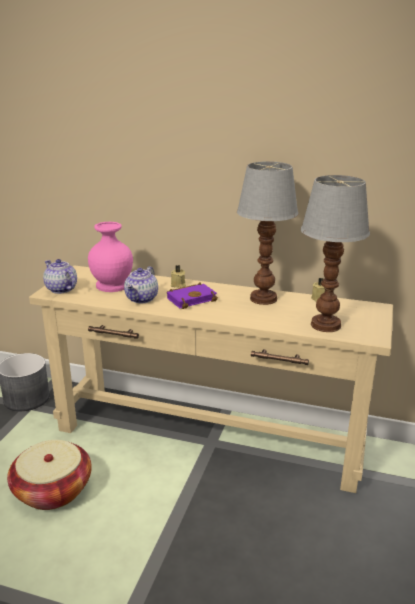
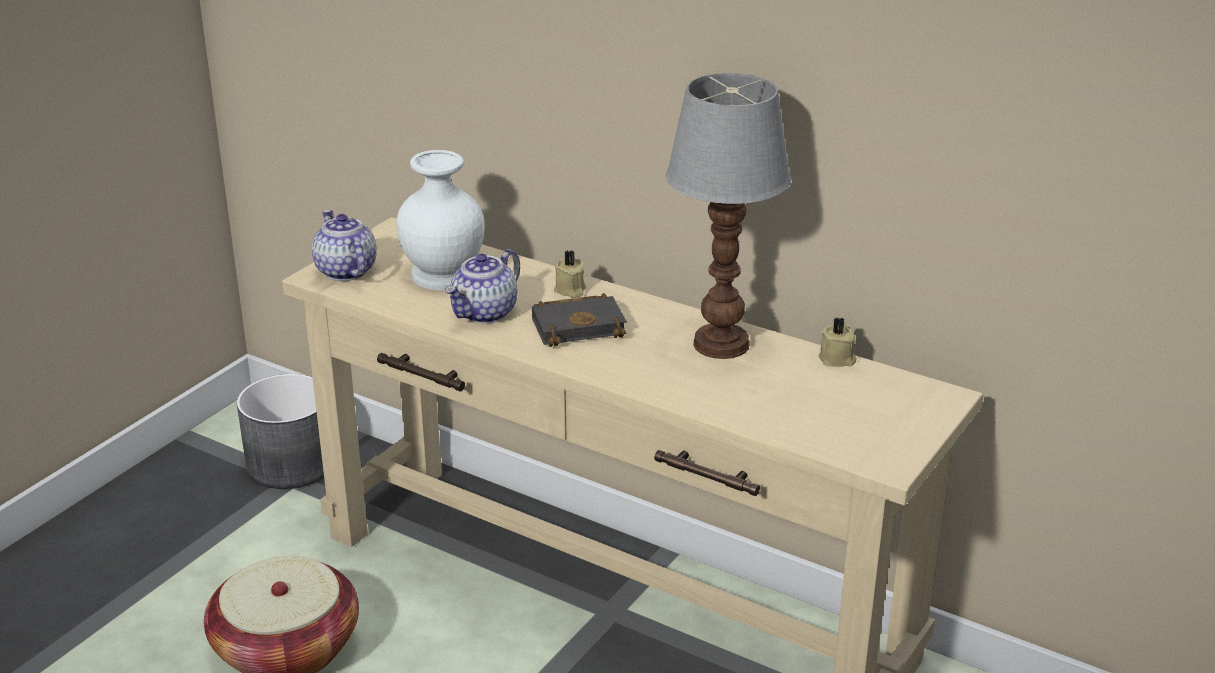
camera: 15 degrees right, 5 degrees up
pink vase [88,222,133,292] -> white vase [396,150,485,290]
purple book [166,283,218,309] -> black book [532,293,627,347]
table lamp [301,175,370,332] -> none

